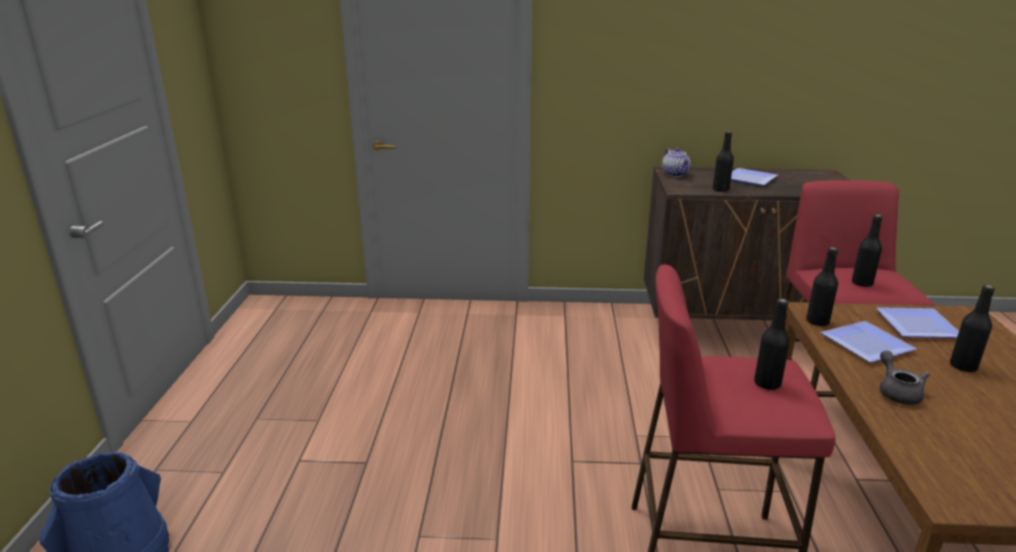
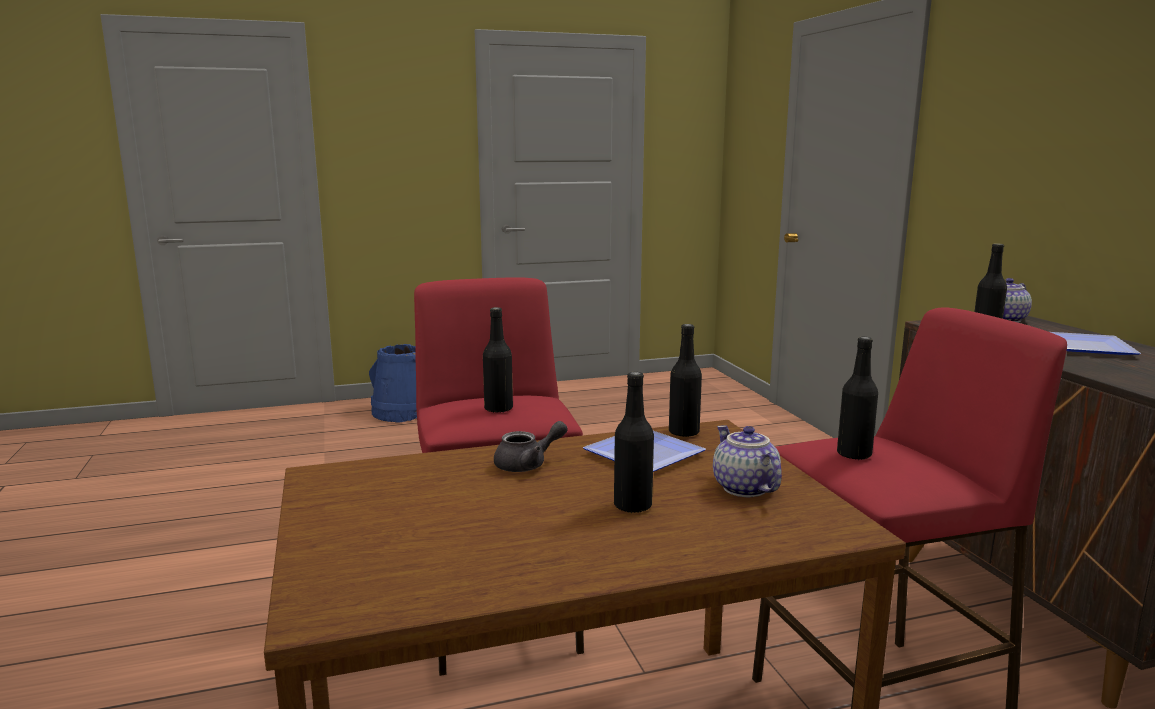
camera: 70 degrees right, 10 degrees down
plate [876,307,959,338] -> teapot [713,425,782,497]

